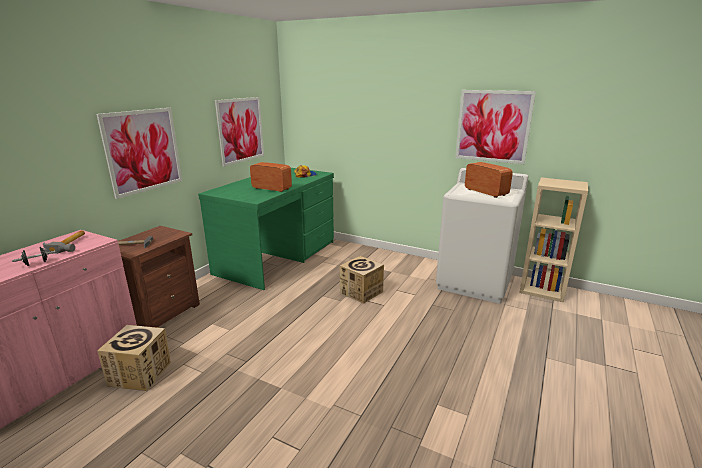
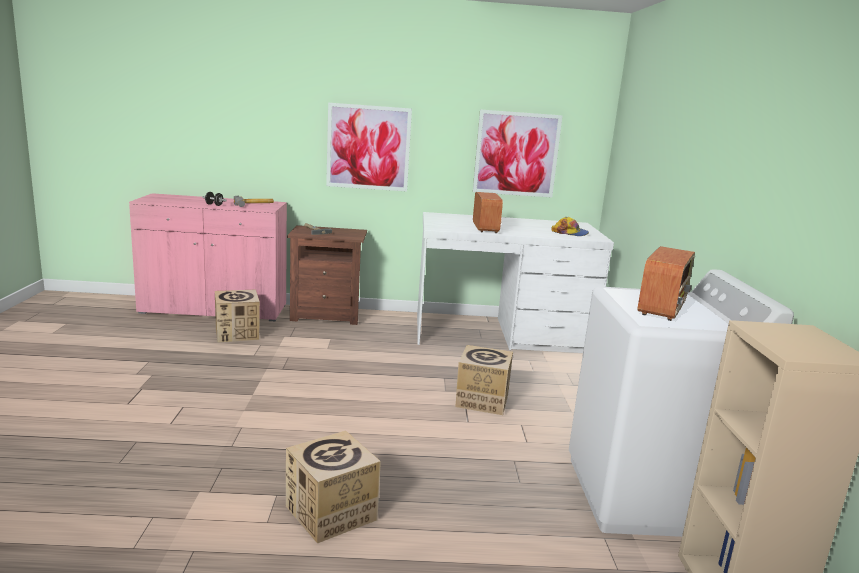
camera: 60 degrees right, 5 degrees down
green desk [198,168,334,290] -> white desk [417,212,614,353]
picture [455,90,536,164] -> none
none -> cardboard box [286,431,381,544]

